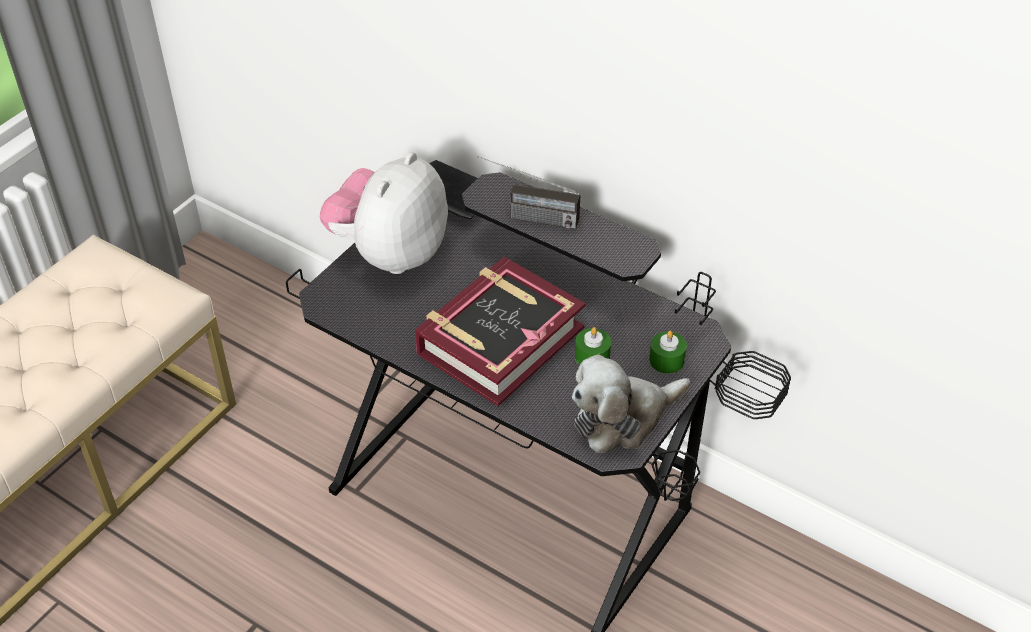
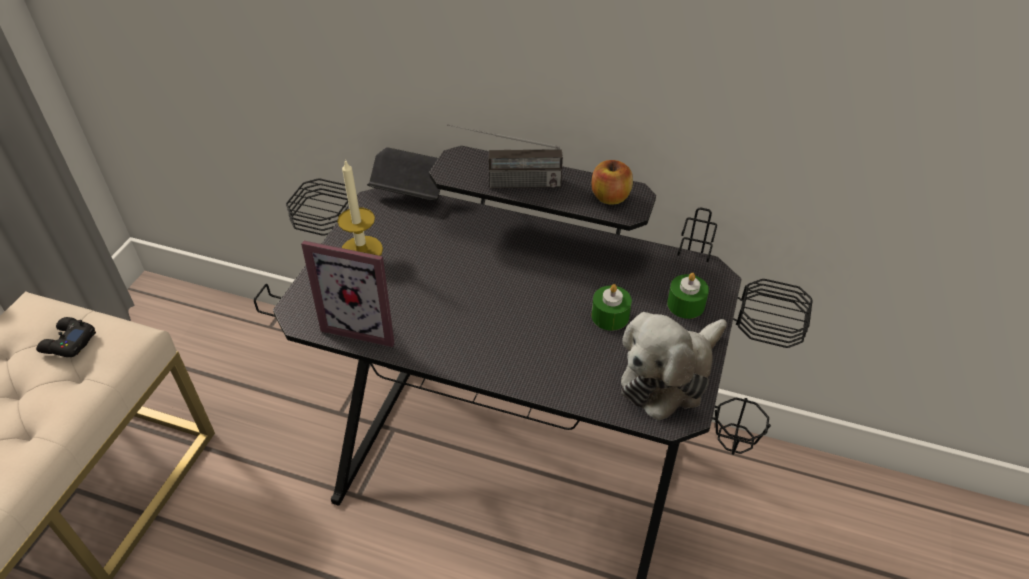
camera: 15 degrees left, 0 degrees up
plush toy [320,152,448,274] -> candle [338,159,383,256]
book [415,257,585,406] -> none
none -> black game controller [36,317,96,357]
none -> picture frame [301,241,395,347]
none -> apple [592,160,633,205]

